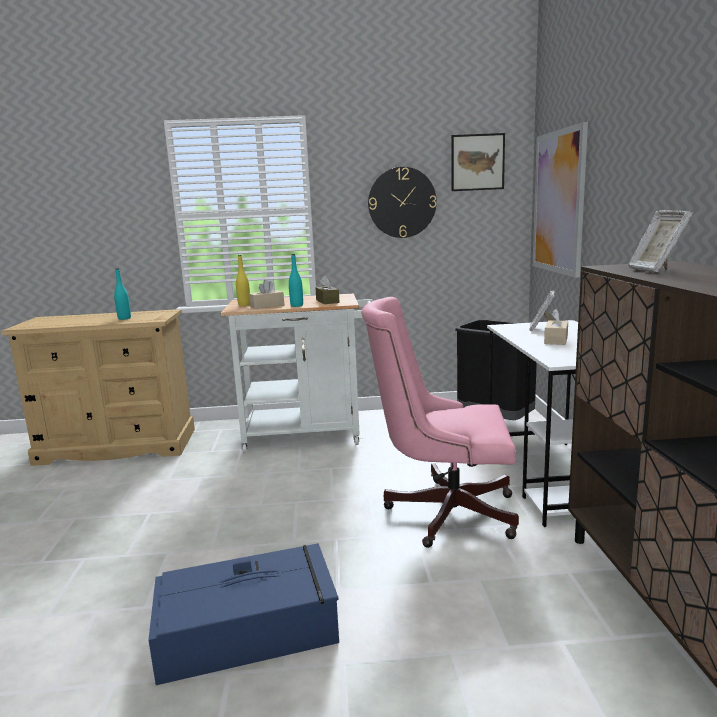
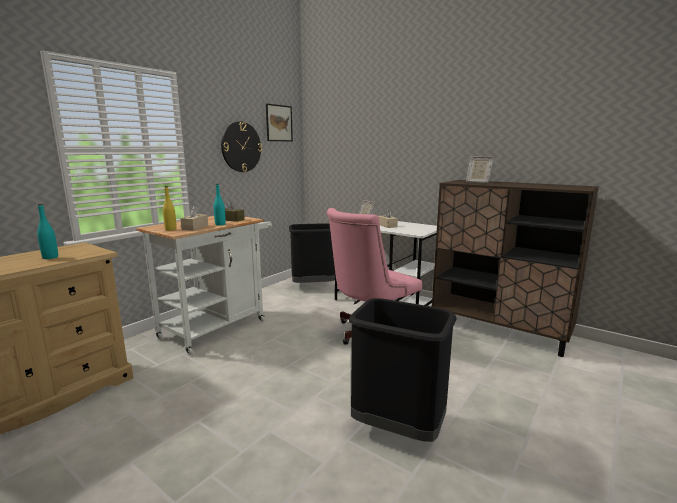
camera: 50 degrees left, 0 degrees up
blue storage box [148,543,339,685] -> black trash can [349,298,457,442]
picture [533,122,588,278] -> none

